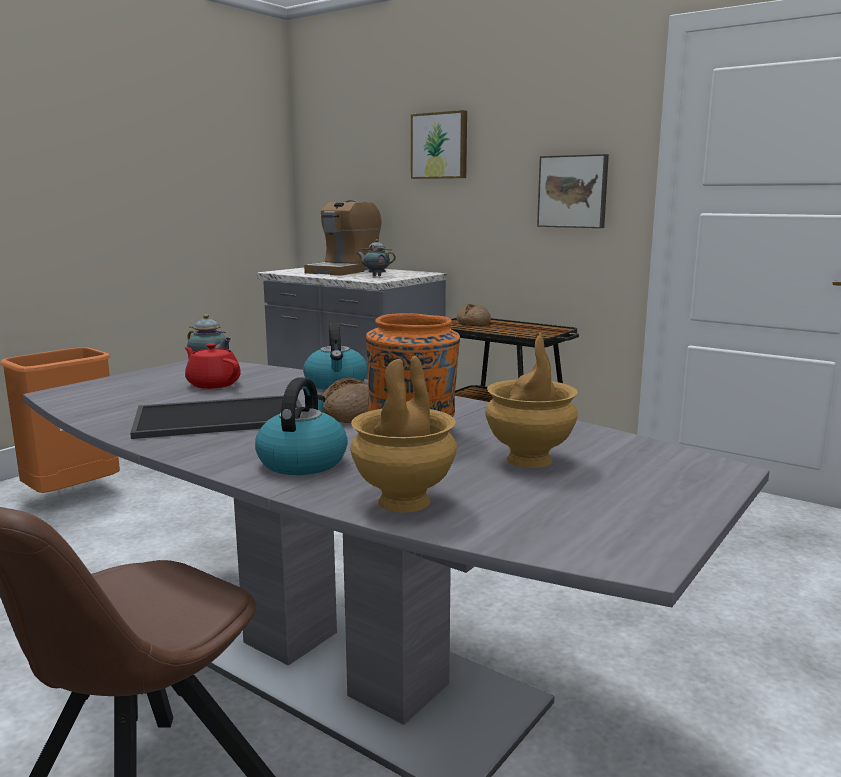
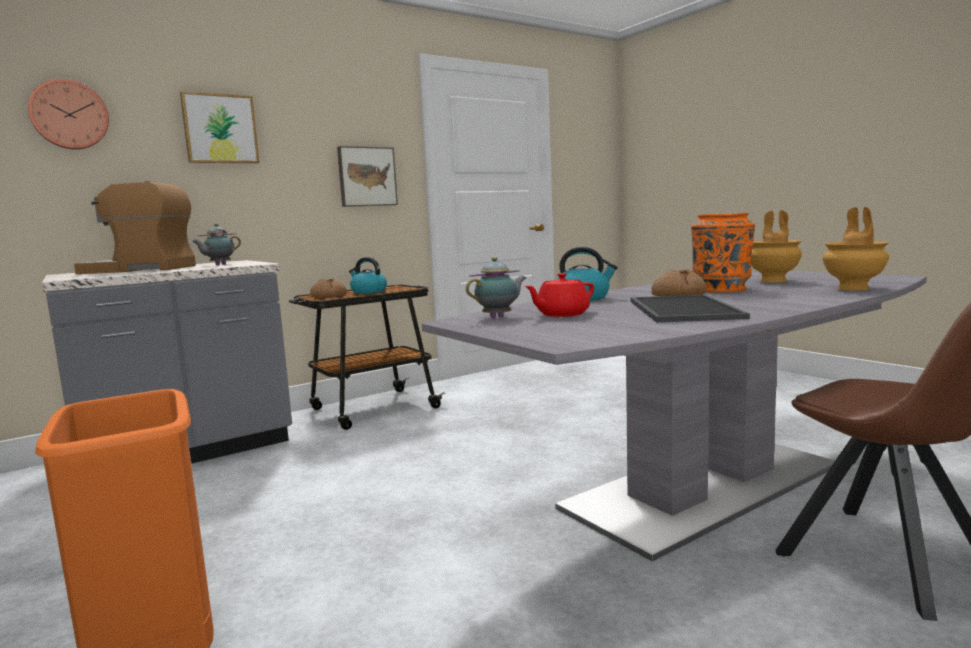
camera: 70 degrees left, 5 degrees down
kettle [255,377,348,475] -> kettle moved to [349,257,387,294]
coffee machine [304,200,382,276] -> coffee machine turned 135 degrees clockwise [74,181,196,274]
none -> wall clock [28,79,109,150]

